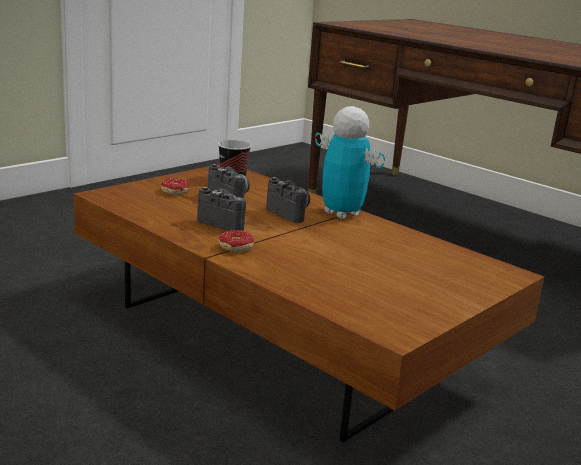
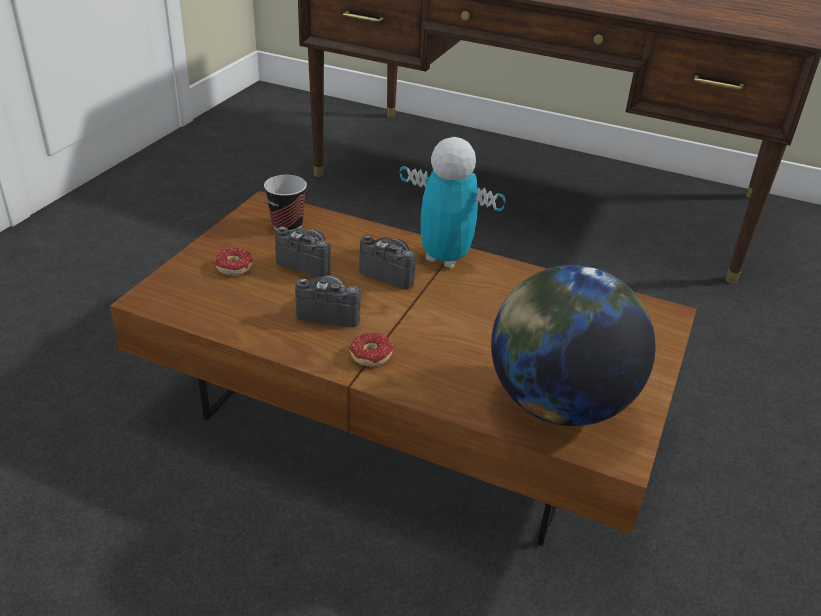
camera: 20 degrees left, 15 degrees up
none -> globe [491,265,655,426]

